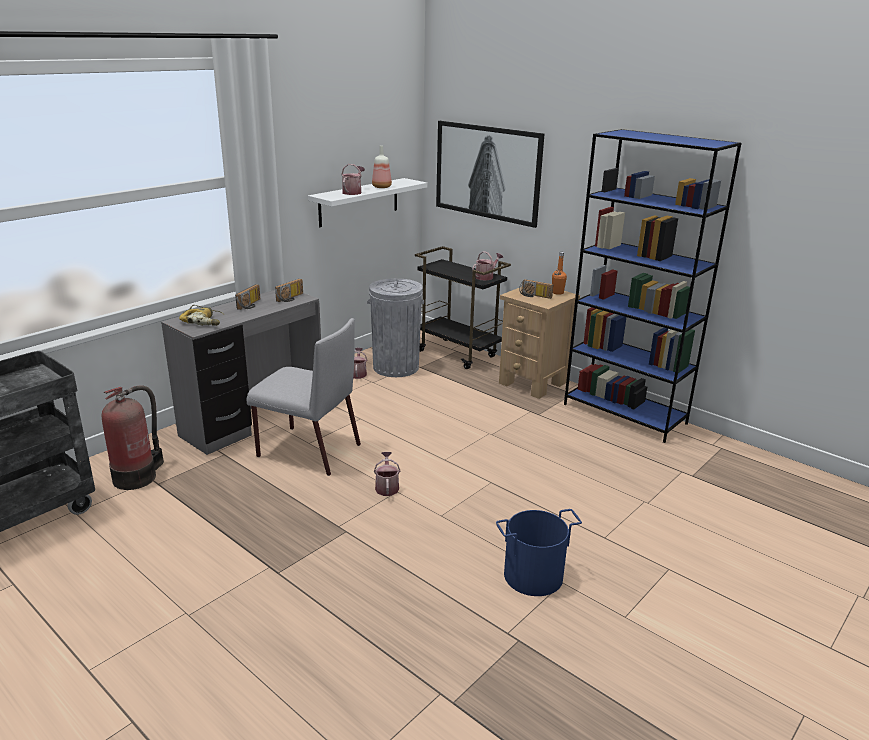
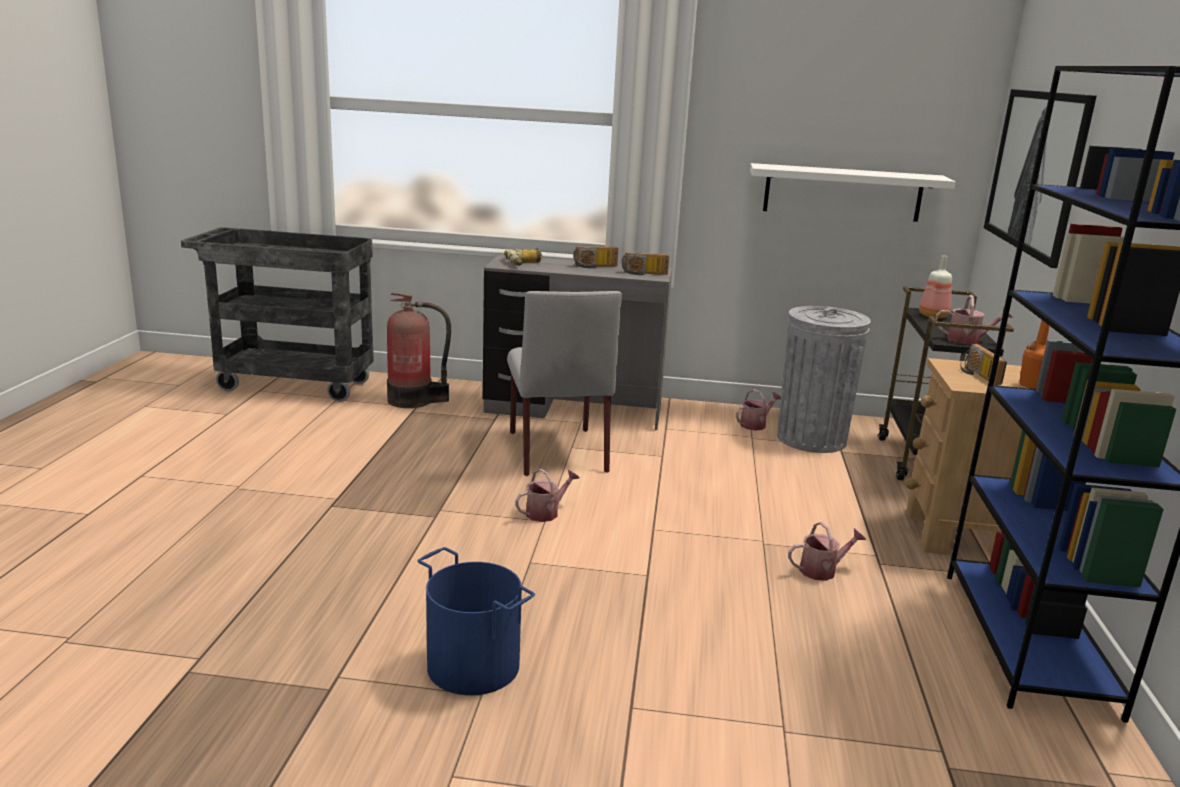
camera: 55 degrees right, 5 degrees down
watering can [341,164,365,195] -> watering can moved to [788,522,866,581]
bottle [372,145,392,188] -> bottle moved to [919,255,952,318]

